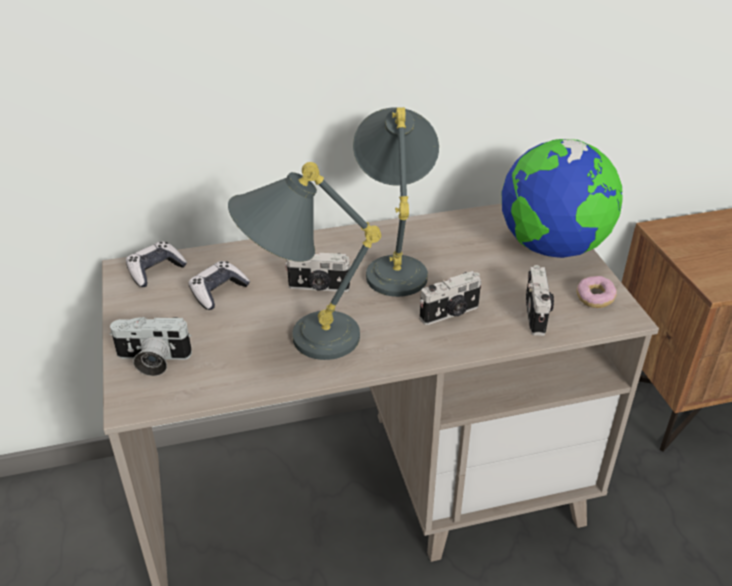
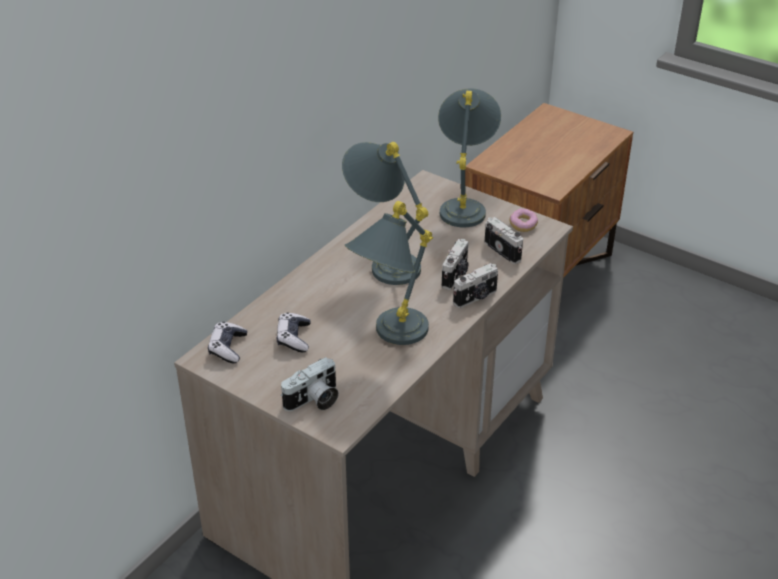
camera: 40 degrees left, 0 degrees up
camera [285,253,351,292] -> camera moved to [453,263,498,308]
globe [502,139,623,258] -> grey table lamp [438,88,501,227]

